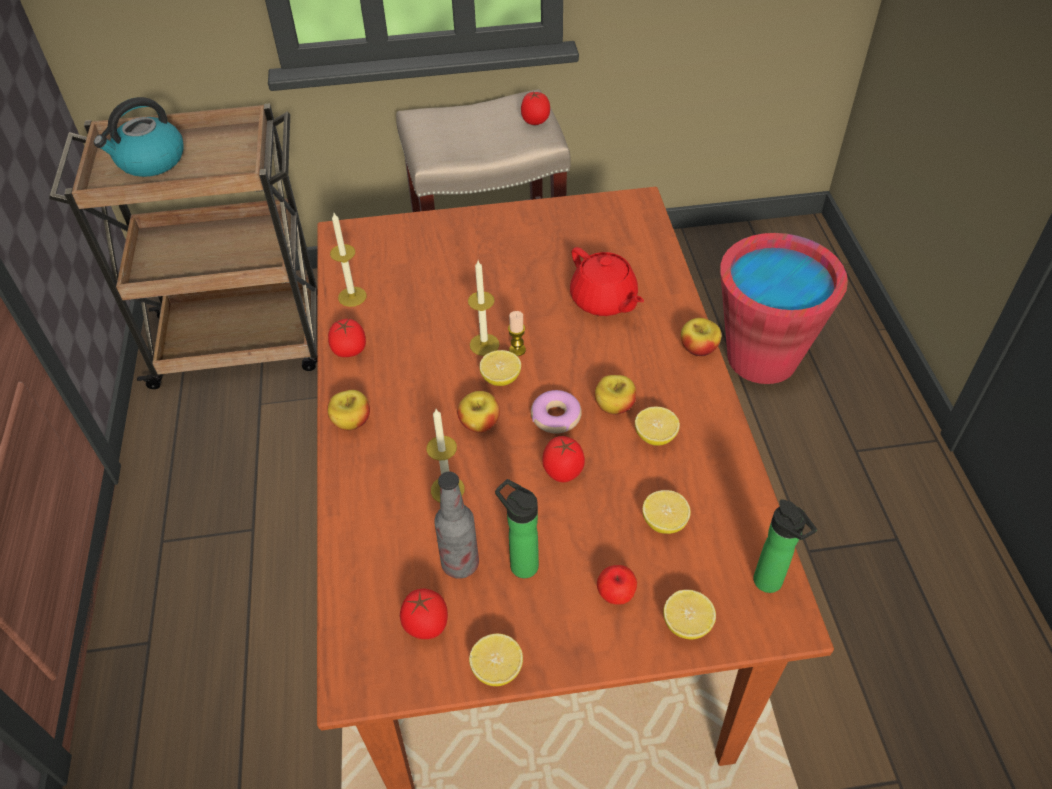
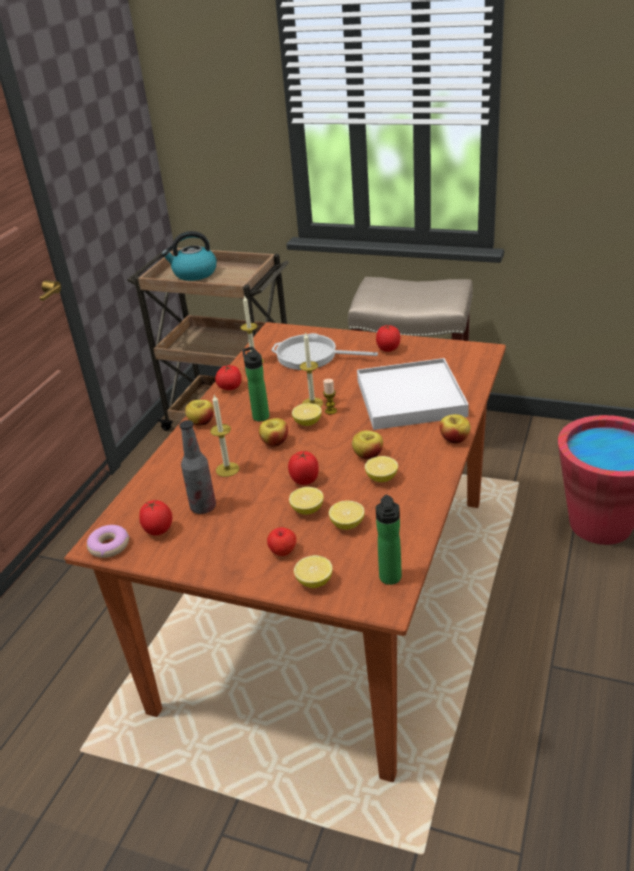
camera: 30 degrees right, 15 degrees down
lemon [469,634,523,686] -> lemon moved to [289,487,324,515]
bottle [495,479,539,578] -> bottle moved to [242,347,269,421]
tomato [521,92,550,125] -> tomato moved to [376,324,401,352]
donut [531,390,582,433] -> donut moved to [87,525,129,558]
red teapot [570,247,644,316] -> white tray [357,358,469,430]
none -> frying pan [271,333,378,370]

